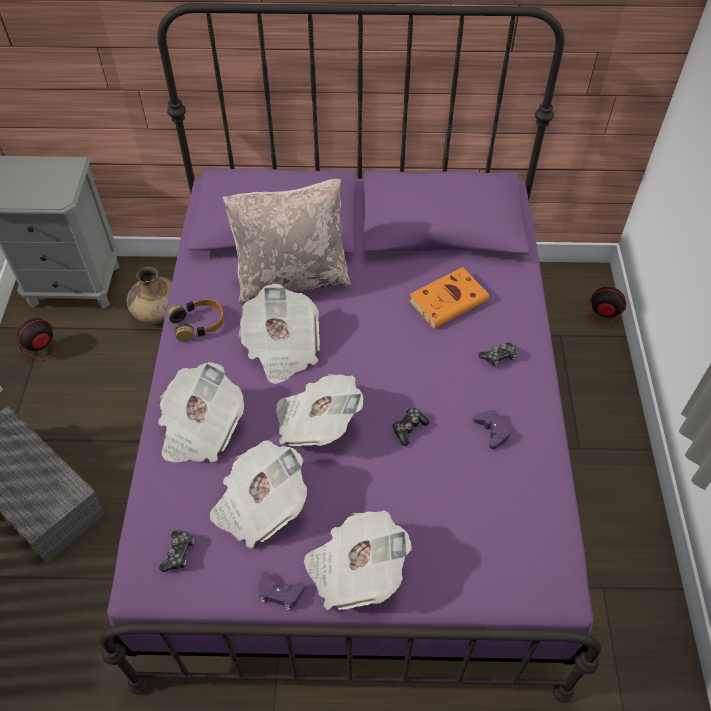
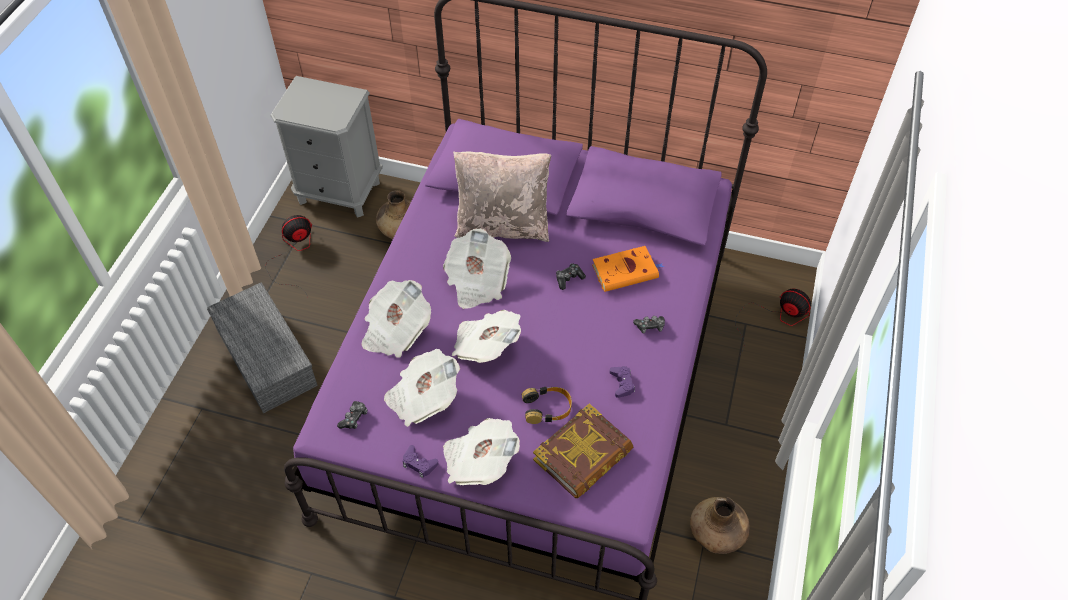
camera: 15 degrees right, 0 degrees up
headphones [167,299,224,342] -> headphones moved to [522,387,572,424]
game controller [392,408,430,446] -> game controller moved to [556,263,586,290]
none -> book [533,404,634,498]
none -> brown vase [690,497,750,554]

